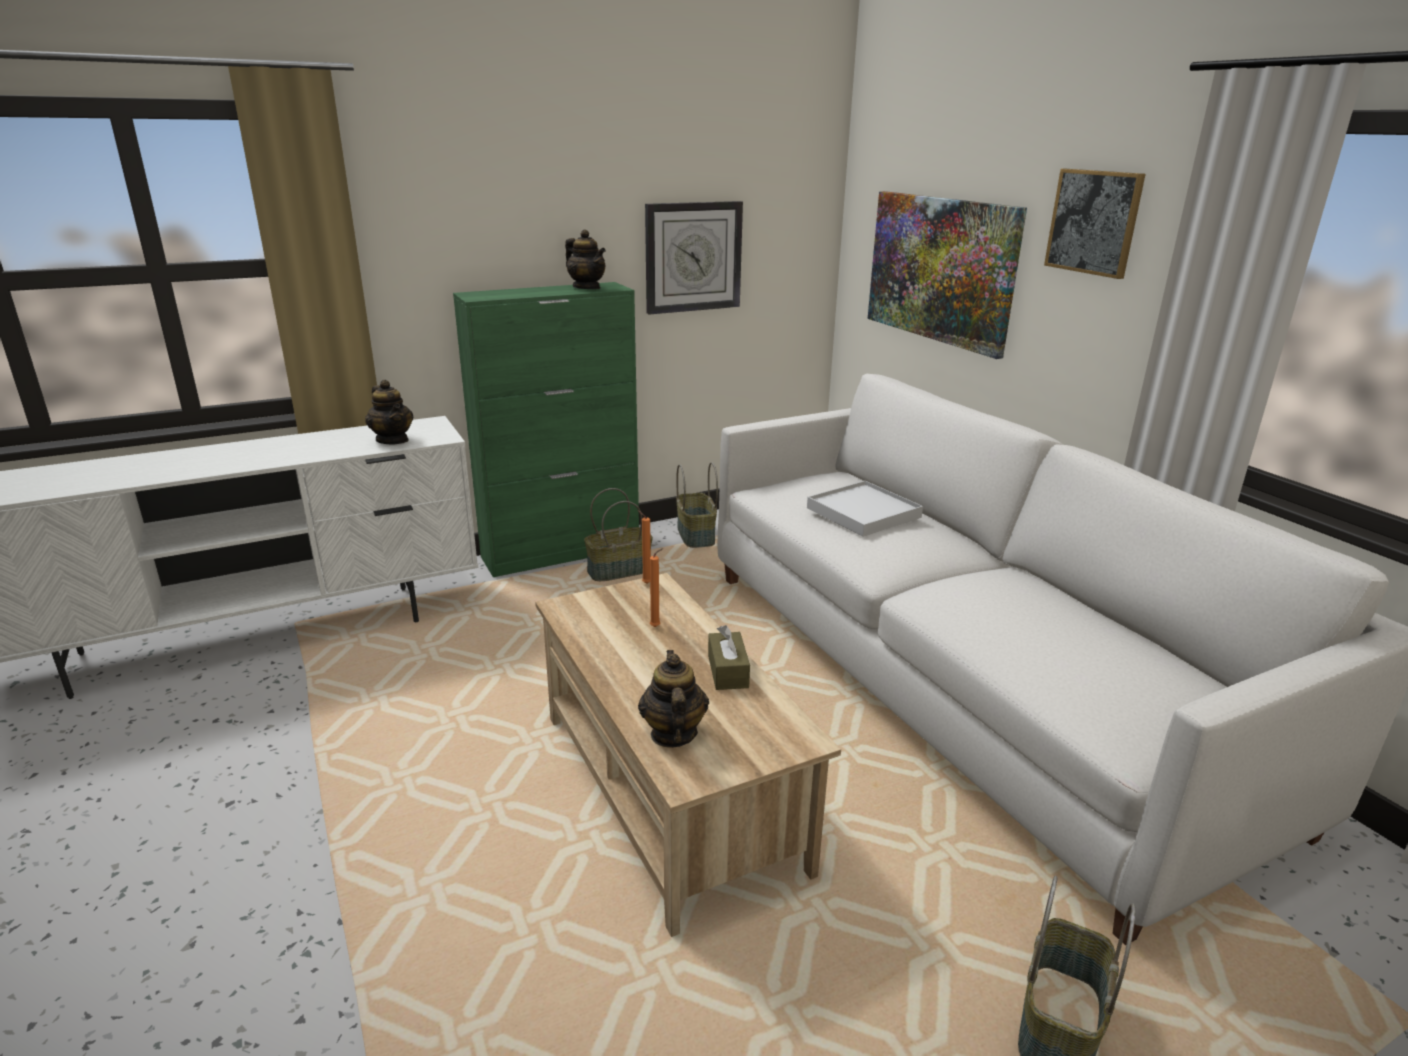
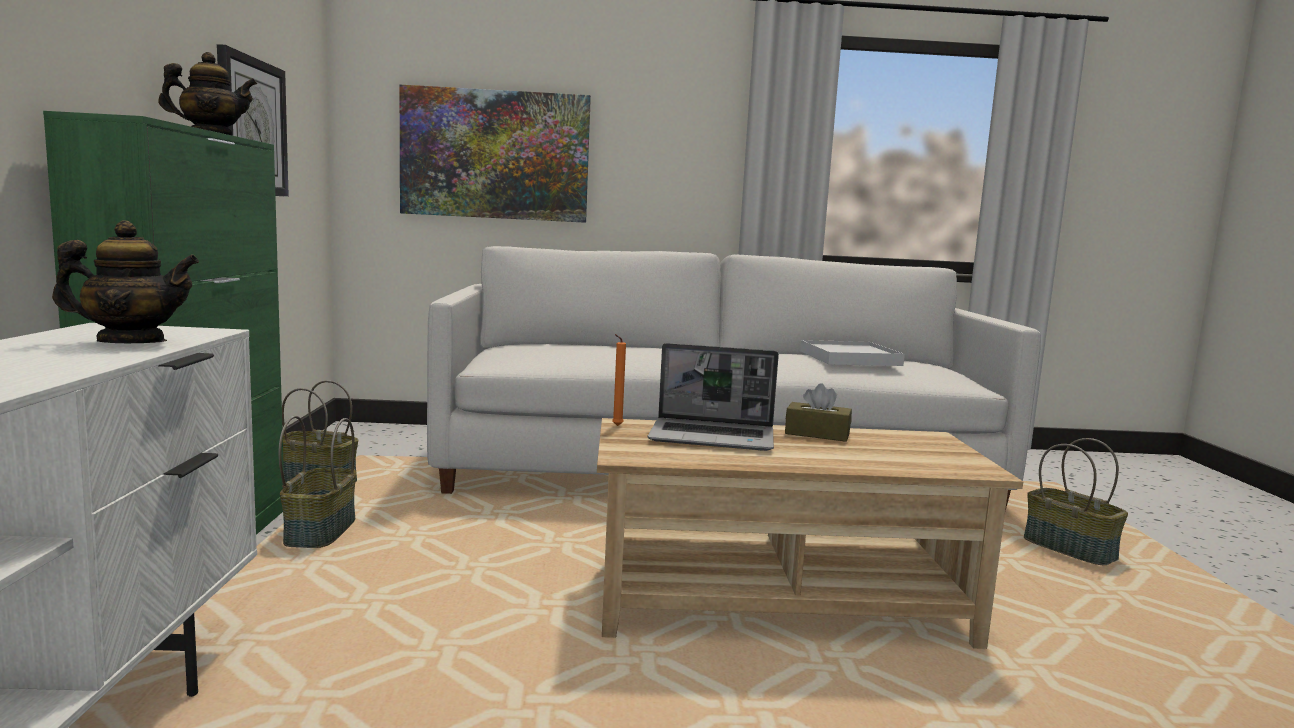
camera: 65 degrees left, 15 degrees down
teapot [638,650,709,748] -> none
orange candle [650,548,663,627] -> laptop [648,343,779,451]
white tray [807,481,923,537] -> white tray moved to [800,340,905,366]
picture [1044,169,1146,279] -> none

